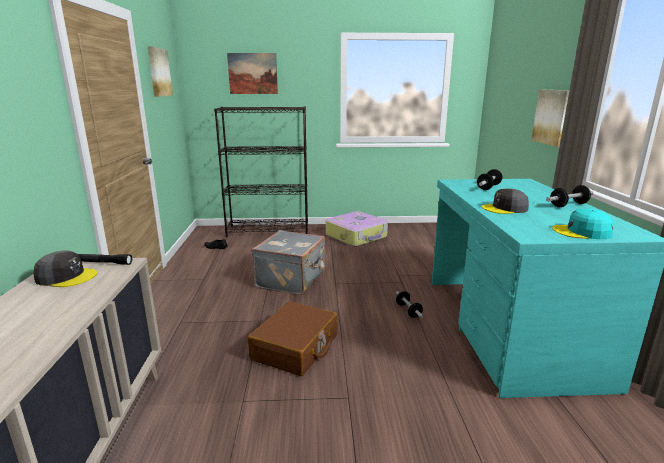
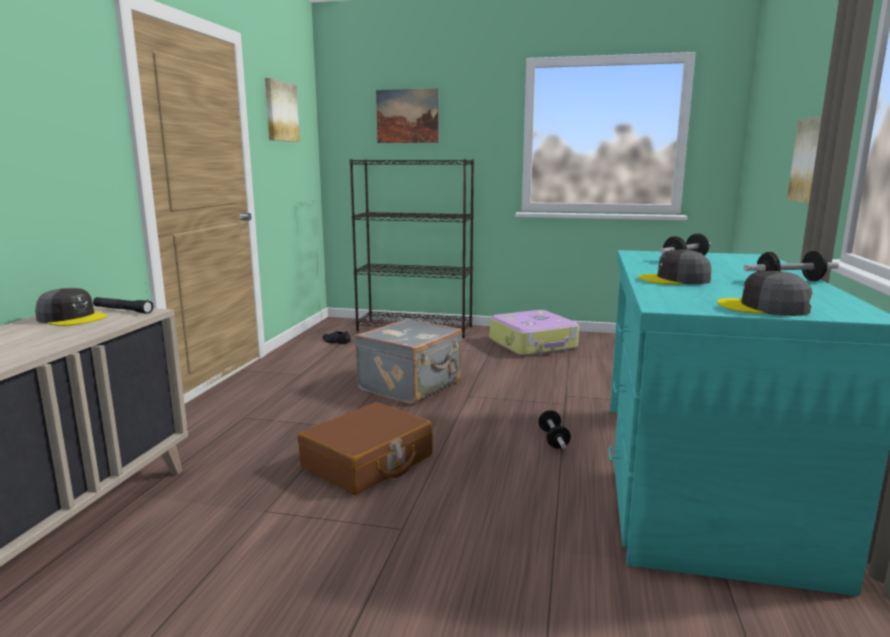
camera: 15 degrees right, 5 degrees down
turquoise cap [552,209,614,239] -> grey cap [717,271,813,316]

